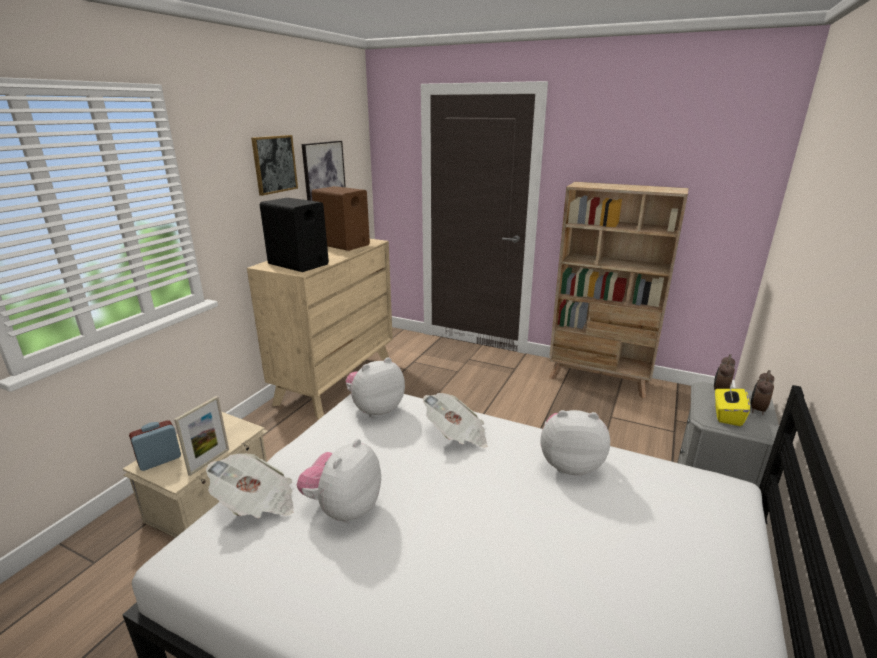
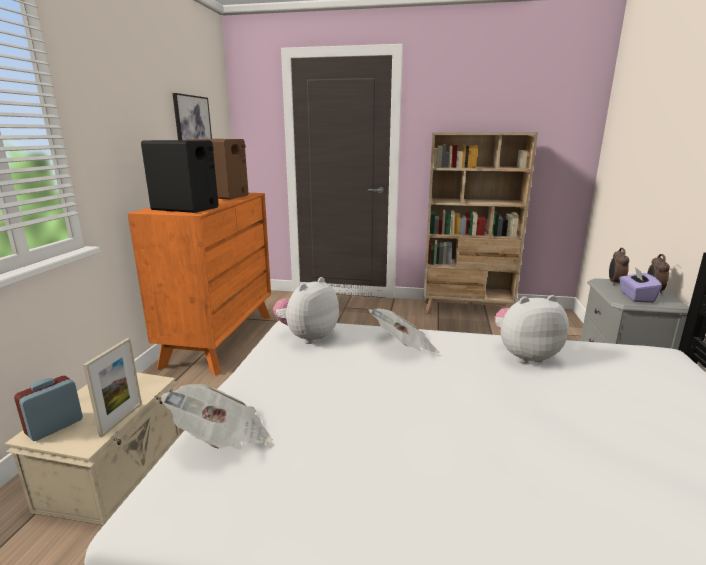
camera: 15 degrees left, 5 degrees down
beige dresser [247,239,393,420] -> orange dresser [128,193,271,376]
picture [251,135,298,196] -> none
plush toy [297,439,381,523] -> none
yellow tissue box [715,385,750,426] -> purple tissue box [619,267,662,303]

